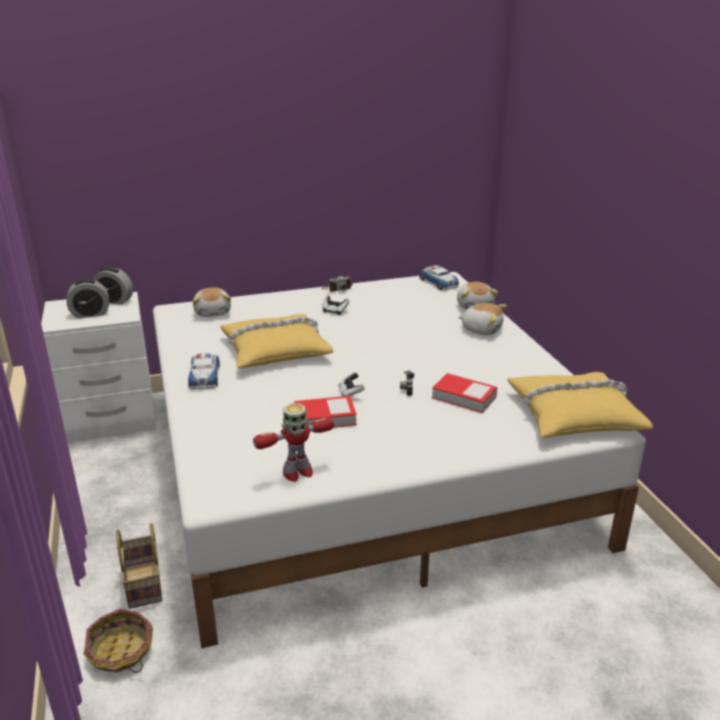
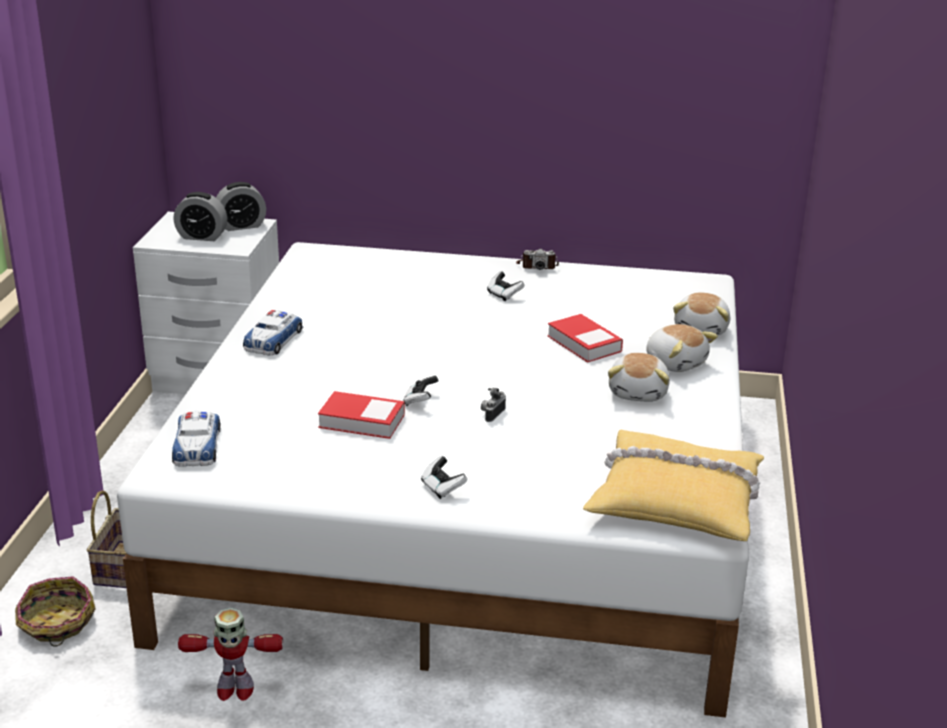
camera: 25 degrees right, 0 degrees up
alarm clock [93,267,133,305] -> alarm clock turned 60 degrees counterclockwise [216,182,266,231]
plush toy [193,287,231,317] -> plush toy moved to [608,353,670,402]
yellow pillow [220,314,333,368] -> none
toy robot [253,403,334,482] -> toy robot moved to [178,608,283,701]
toy car [419,265,459,290] -> toy car moved to [172,410,221,467]
book [432,373,497,413] -> book moved to [547,314,623,363]
none -> game controller [421,456,467,499]

